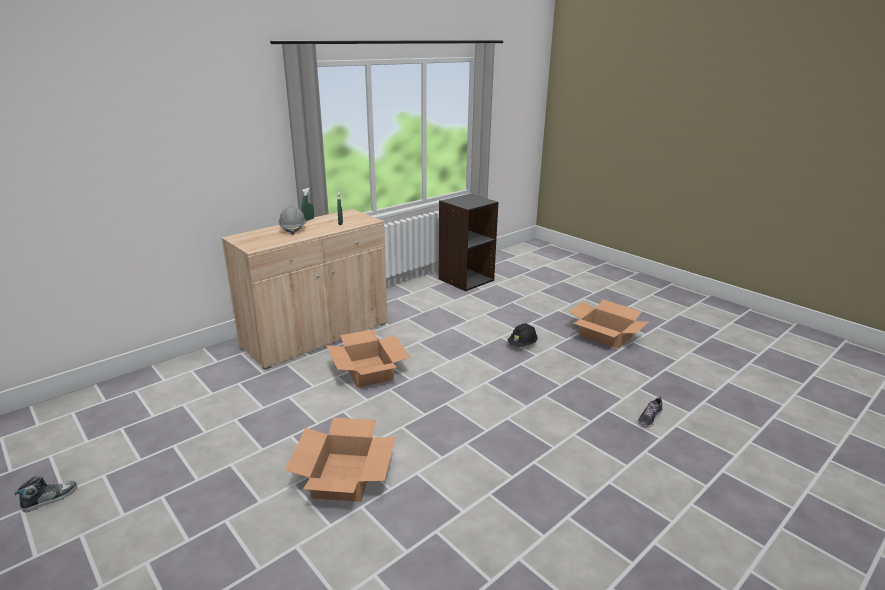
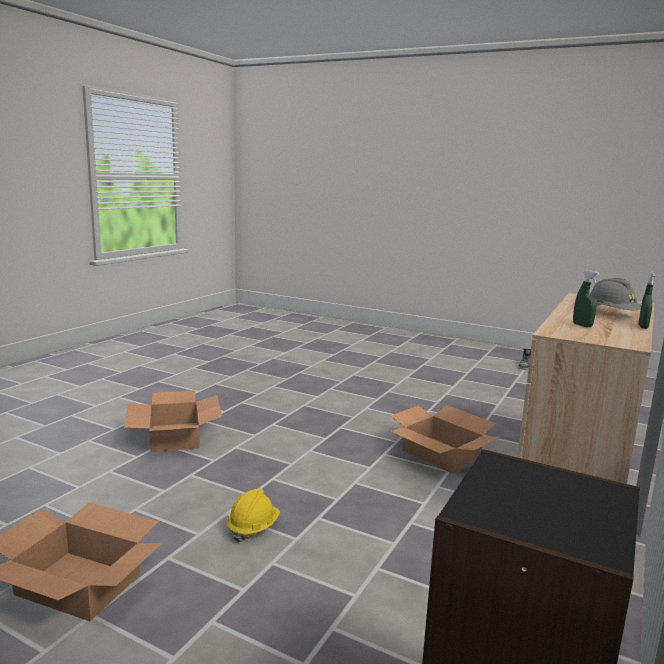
camera: 160 degrees right, 10 degrees down
cardboard box [285,417,396,502] -> cardboard box moved to [124,390,222,452]
black hard hat [508,323,538,347] -> yellow hard hat [227,489,280,543]
shoe [638,396,662,427] -> none

